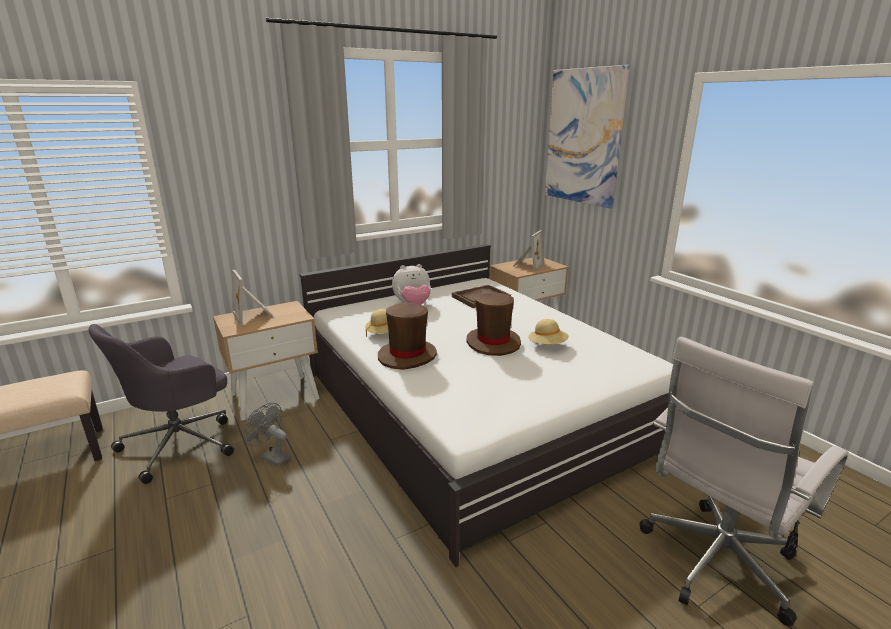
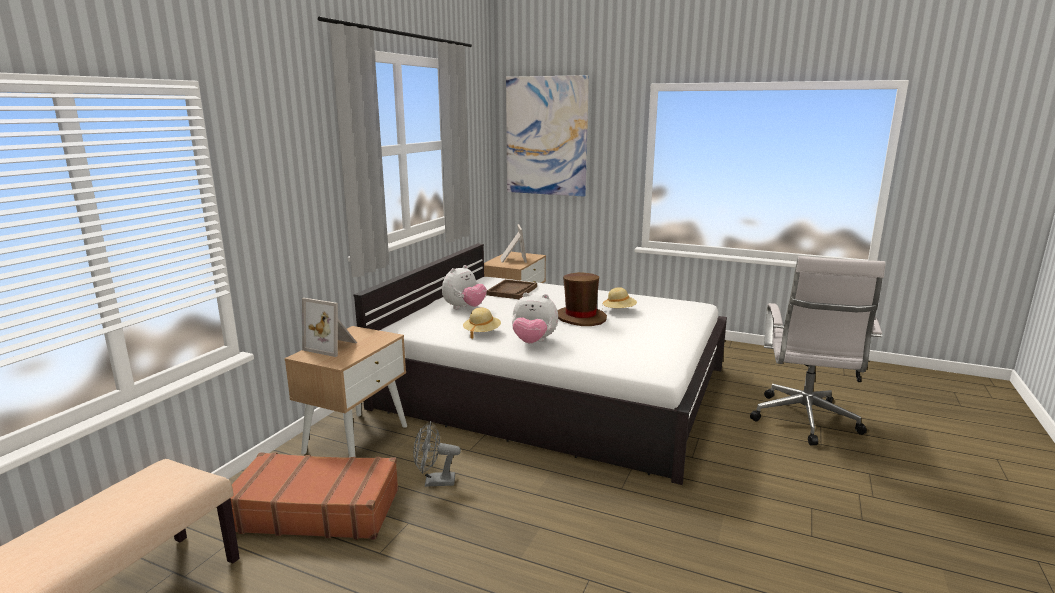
camera: 35 degrees left, 5 degrees down
grey office chair [89,324,234,484] -> brown suitcase [231,452,399,540]
brown hat [378,303,437,370] -> plush toy [512,293,558,343]

